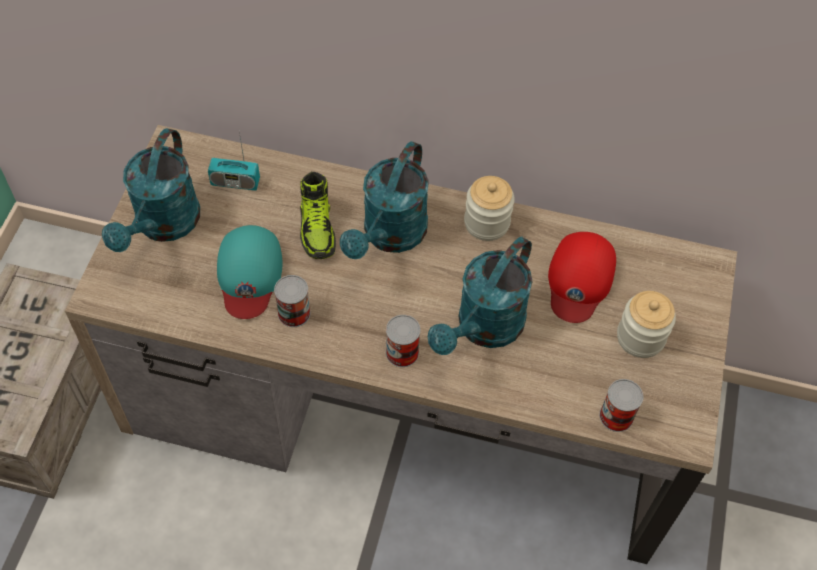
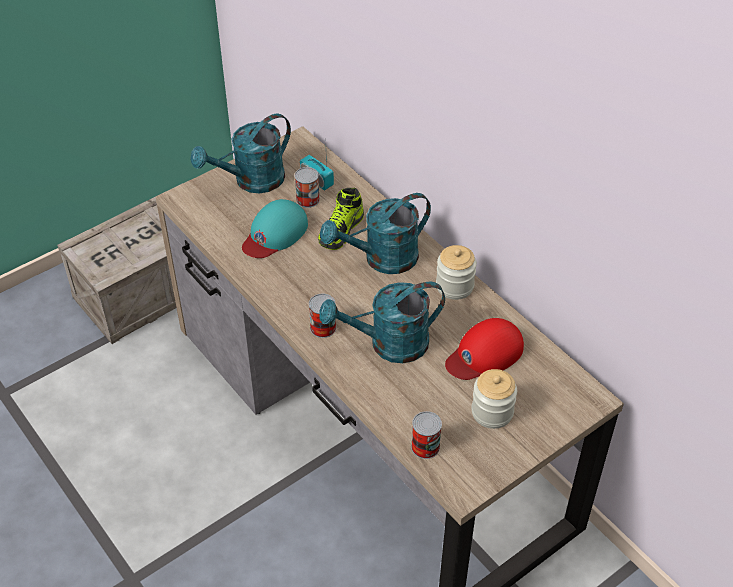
camera: 40 degrees right, 10 degrees down
can [274,275,311,327] -> can moved to [295,167,320,208]

